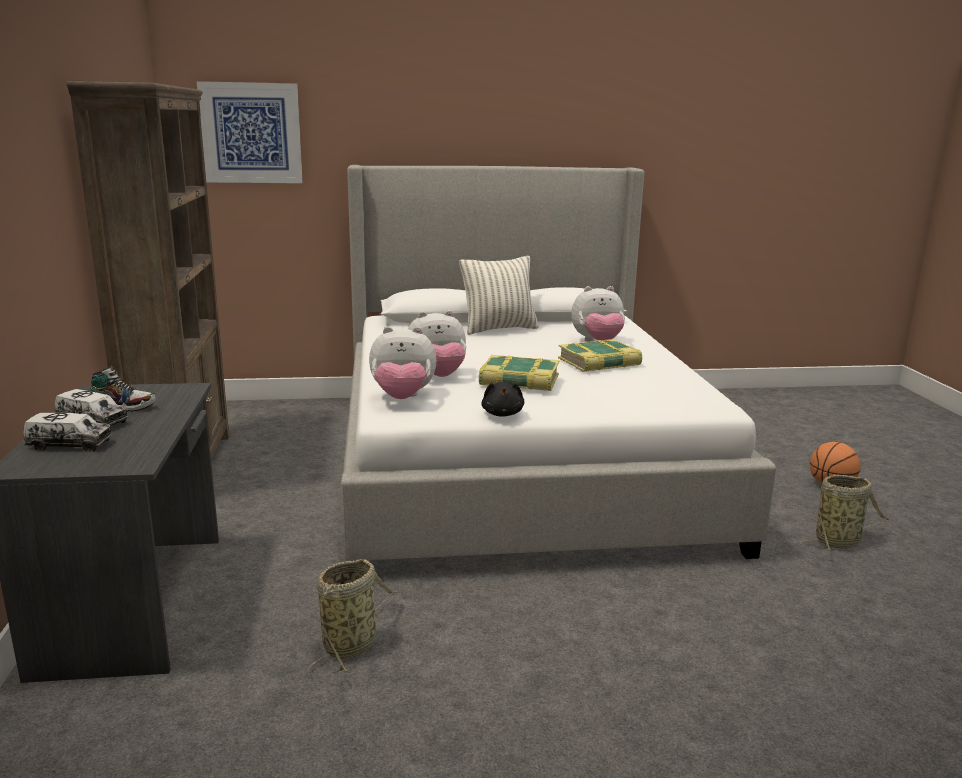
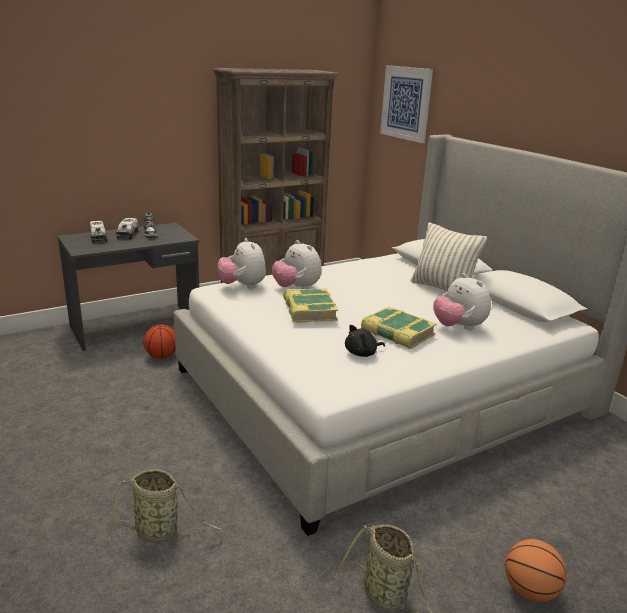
camera: 65 degrees right, 5 degrees up
basket [308,559,398,675] -> basket moved to [109,469,221,543]
black plush toy [481,382,524,417] -> black plush toy moved to [345,325,385,357]
none -> basketball [143,325,176,359]

